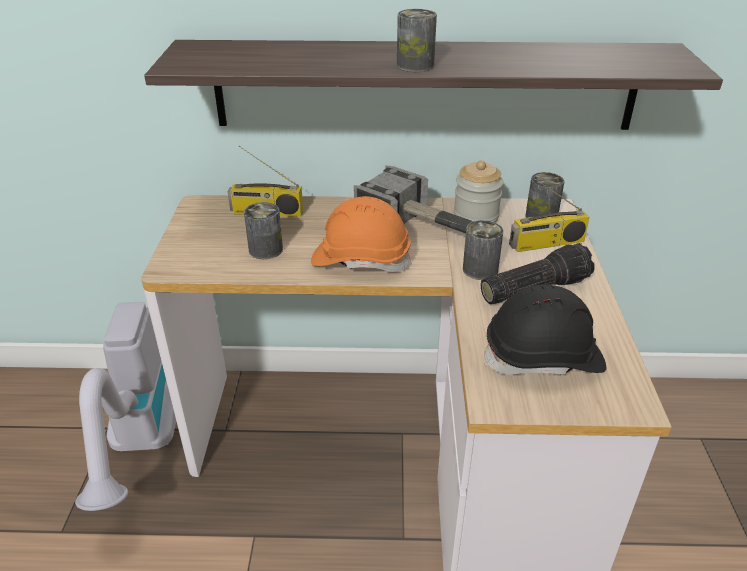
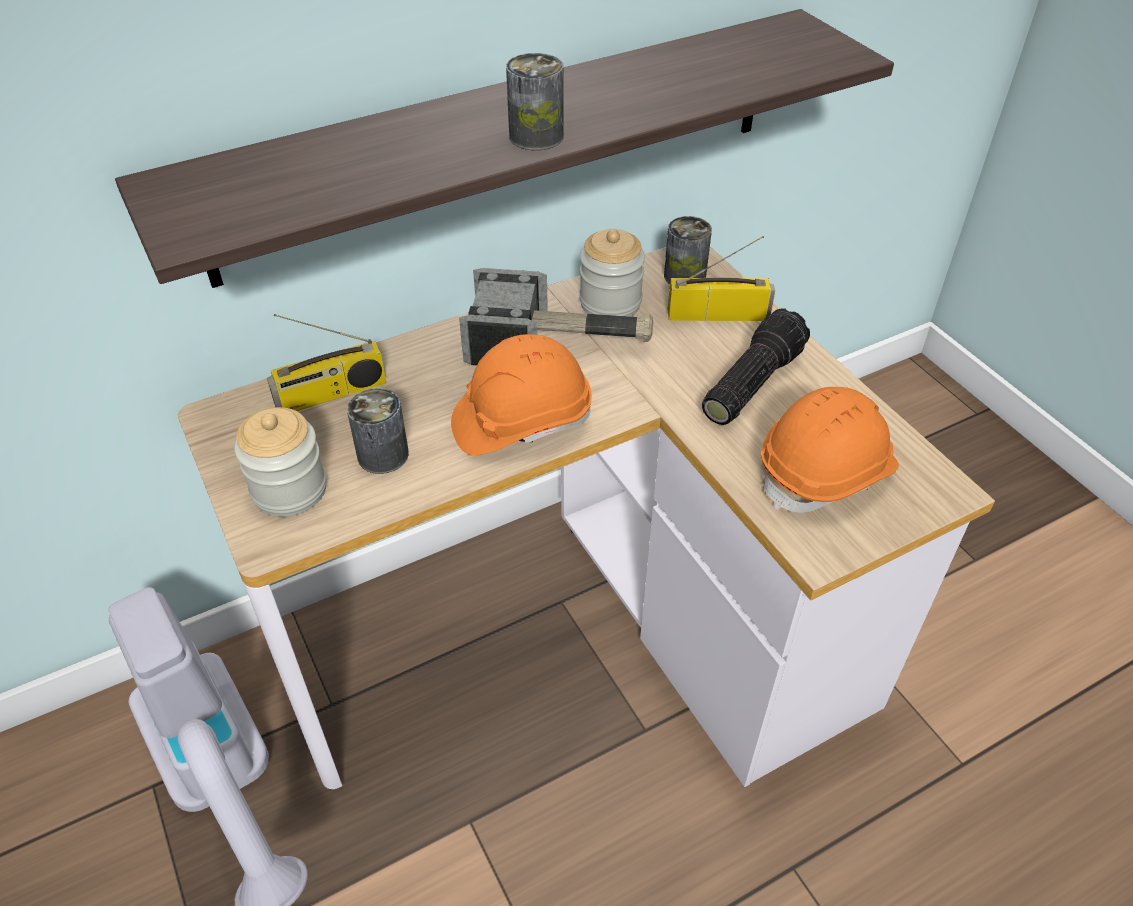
camera: 30 degrees left, 10 degrees up
can [463,220,504,280] -> none
black hard hat [484,284,606,375] -> orange hard hat [761,387,899,513]
radio [509,177,589,252] -> radio turned 135 degrees counterclockwise [668,236,775,321]
none -> jar [234,407,327,517]

